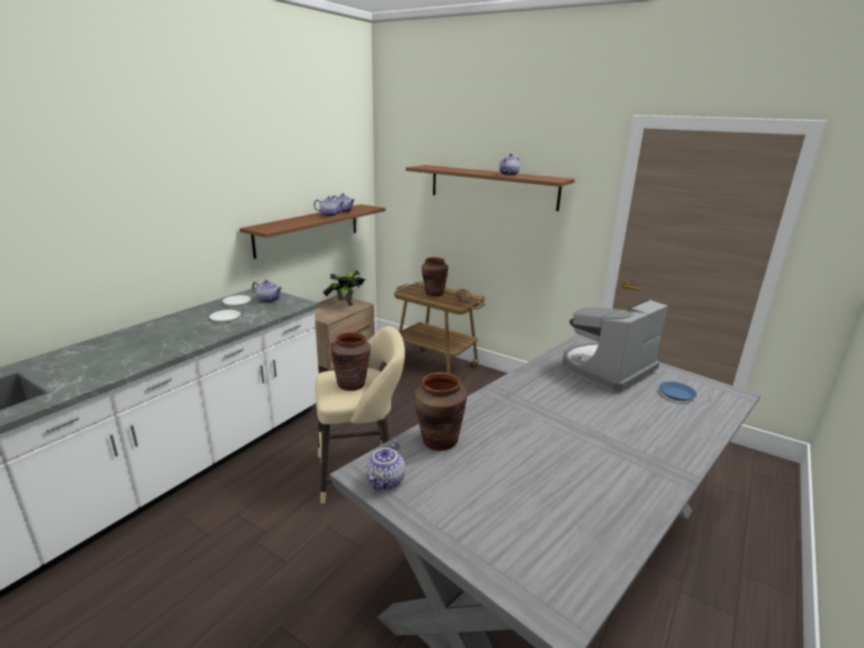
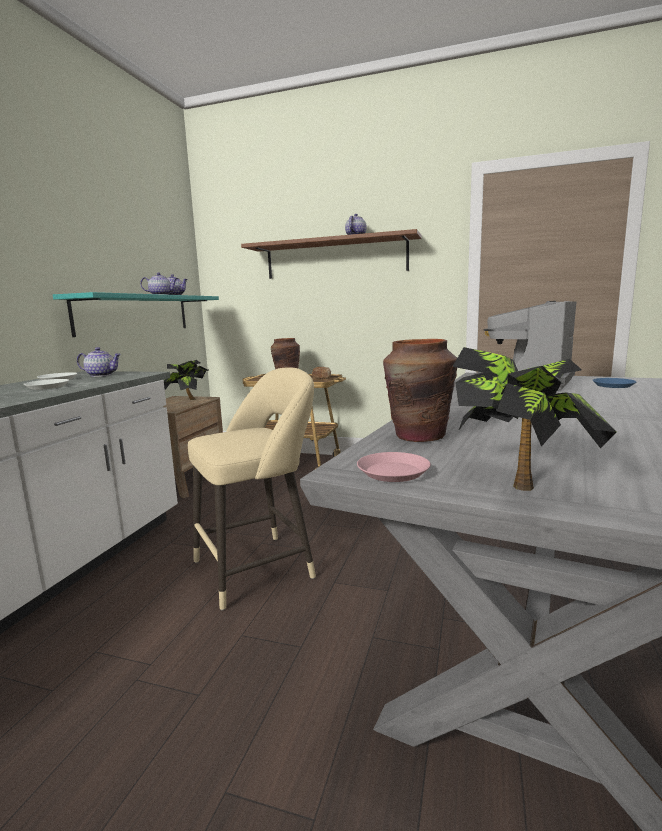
camera: 15 degrees left, 10 degrees down
brown shelf [240,204,386,259] -> turquoise shelf [53,292,219,337]
brown vase [331,332,371,391] -> none
teapot [366,441,405,491] -> pink plate [357,452,431,482]
none -> potted plant [452,347,617,491]

